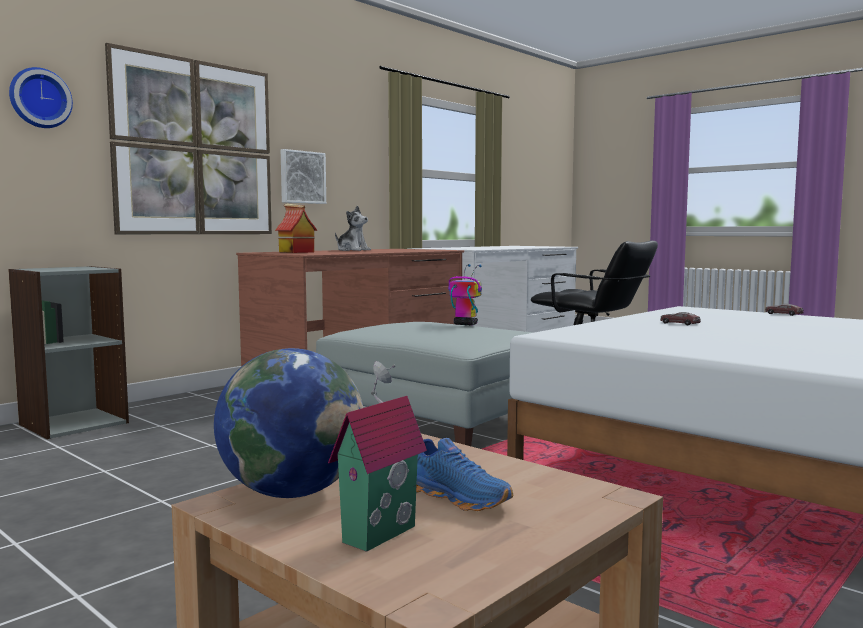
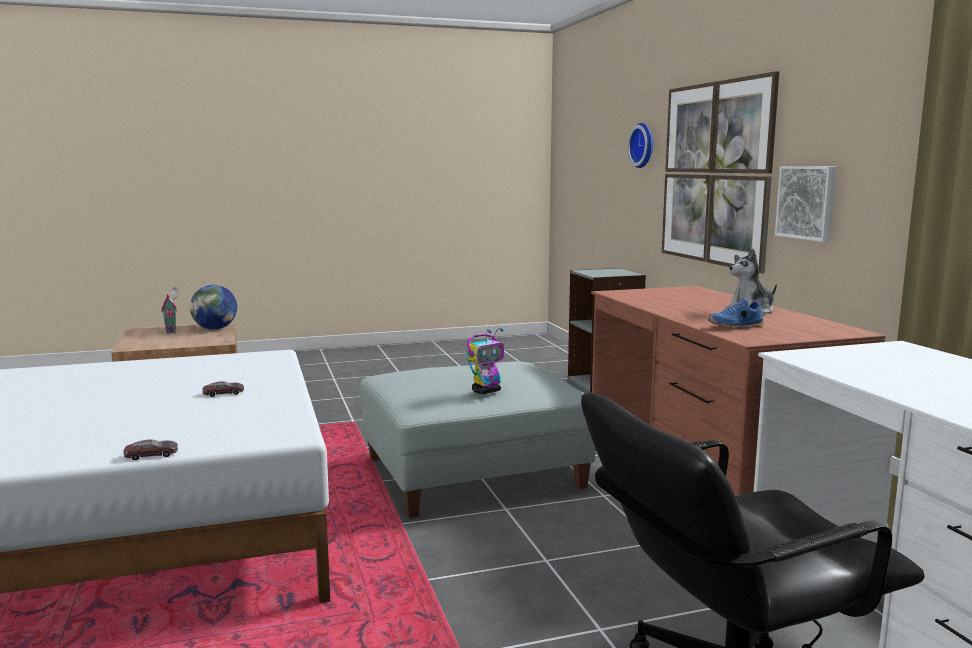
camera: 120 degrees right, 5 degrees up
toy house [275,204,318,253] -> none
blue shoe [416,438,513,511] -> blue shoe moved to [708,299,764,329]

